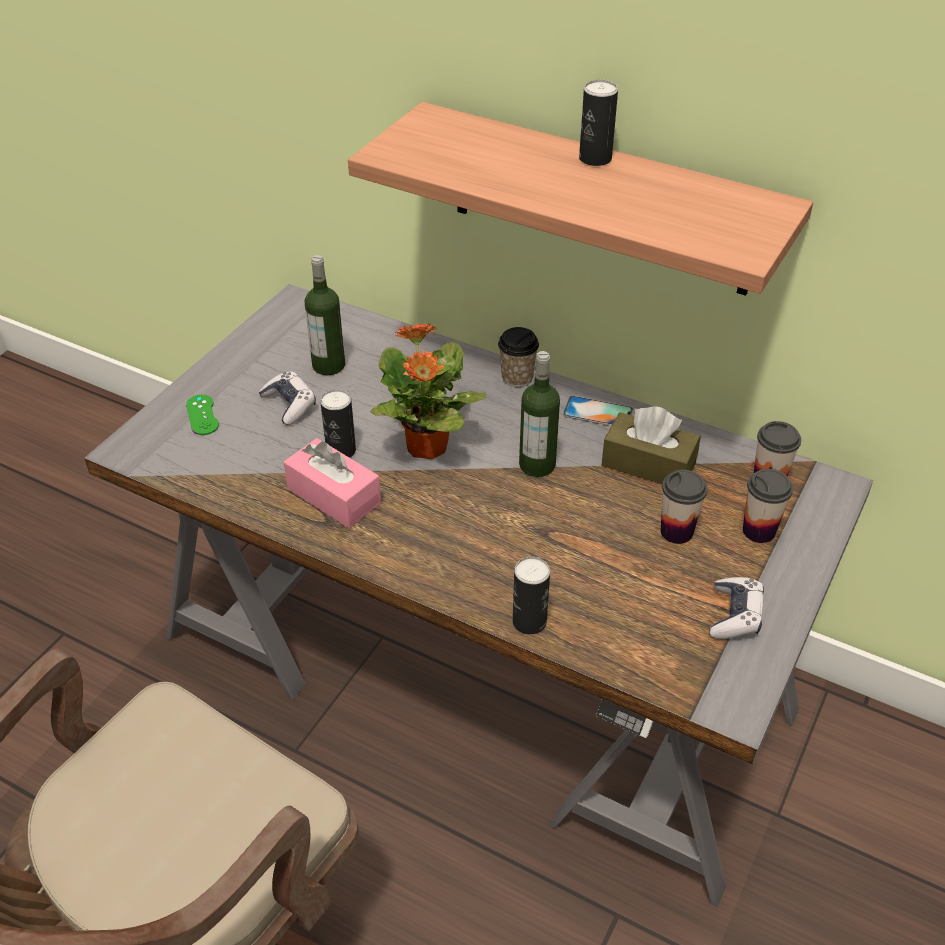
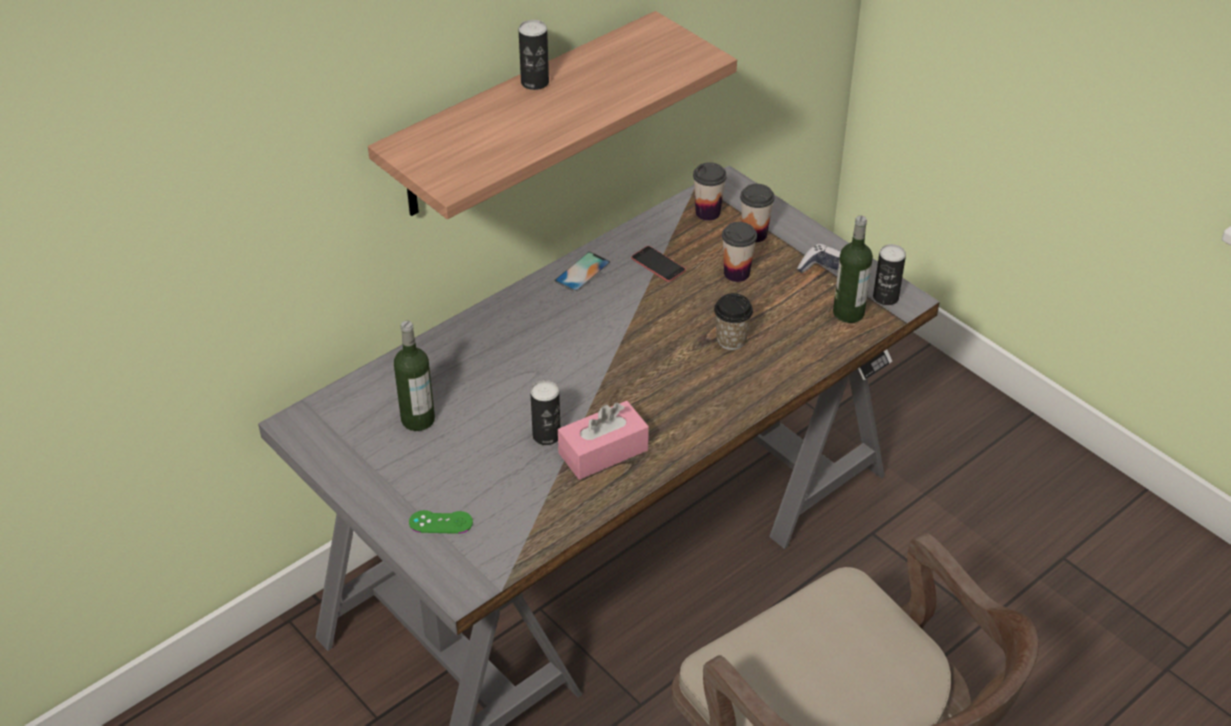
camera: 70 degrees left, 0 degrees up
game controller [259,372,316,425] -> none
potted plant [370,323,487,459] -> none
cup [498,327,539,387] -> cup moved to [714,293,753,350]
can [512,557,550,635] -> can moved to [873,244,906,305]
bottle [519,351,560,477] -> bottle moved to [833,216,873,323]
brown tissue box [602,406,701,484] -> phone [631,246,686,282]

